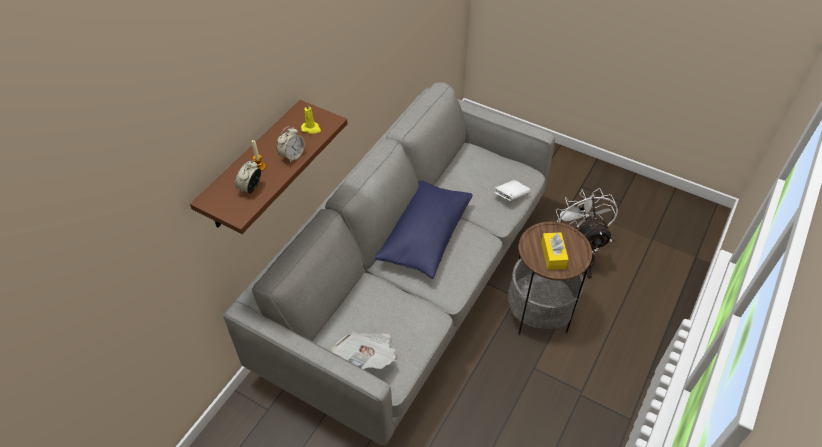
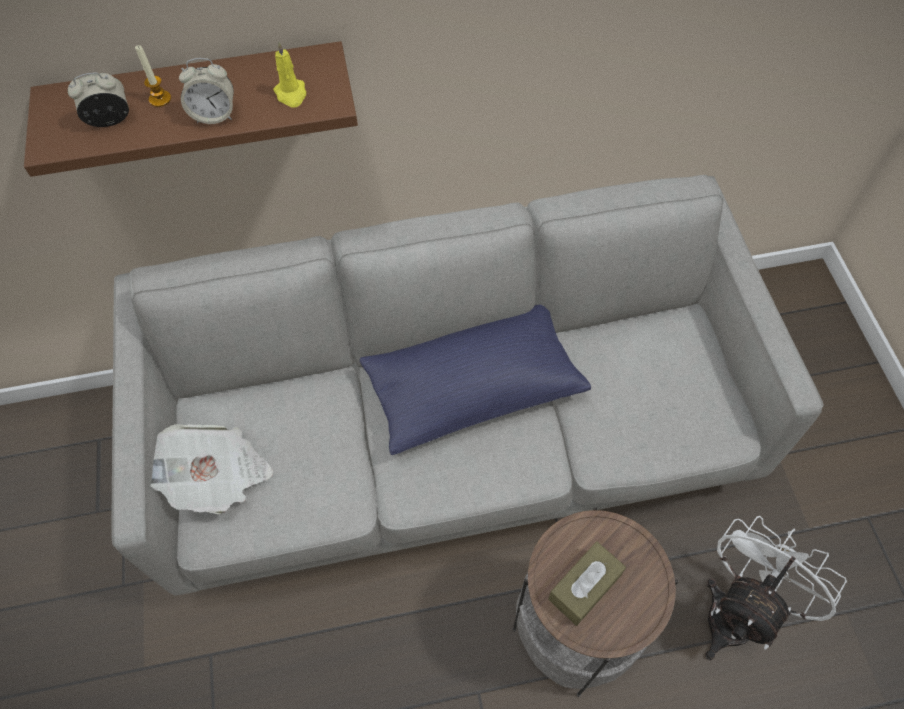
camera: 50 degrees right, 10 degrees up
white book [494,180,531,201] -> none
yellow tissue box [541,232,569,270] -> brown tissue box [548,542,626,626]

